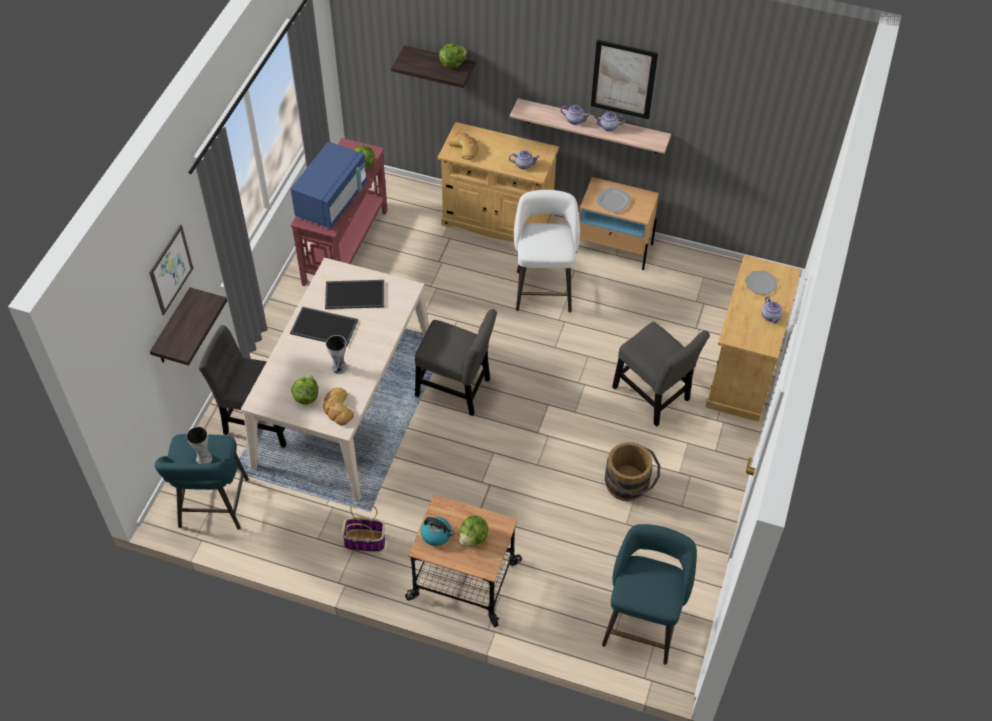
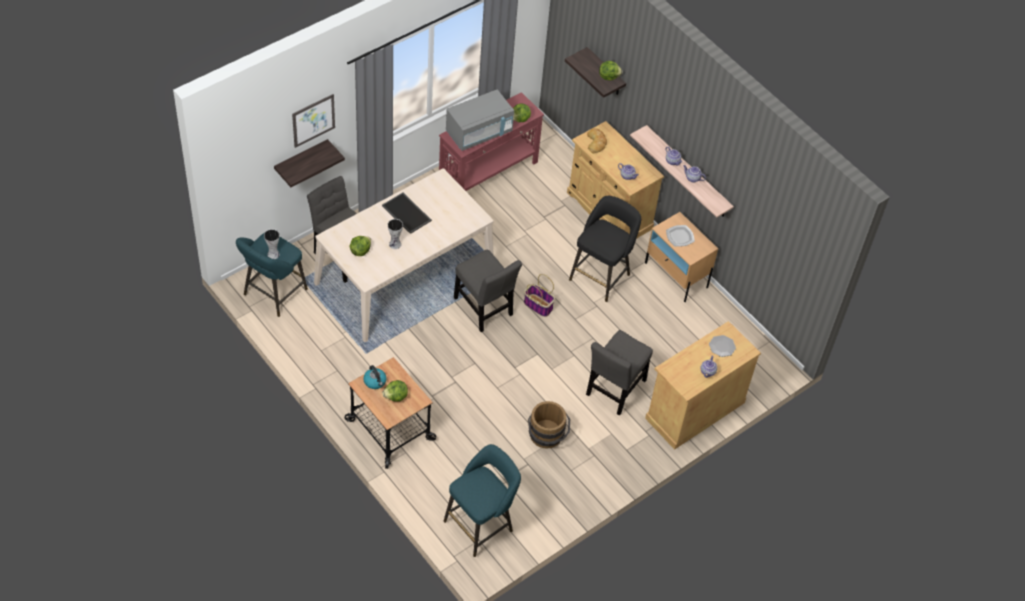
camera: 30 degrees right, 0 degrees up
blue microwave [291,142,367,229] -> grey microwave [446,89,514,151]
bread [323,387,354,426] -> none
tray [325,280,384,309] -> none
basket [341,502,385,552] -> basket moved to [524,274,555,317]
white stool [514,190,580,313] -> black stool [569,196,641,302]
picture [591,40,658,119] -> none
grey chair [612,322,710,427] -> grey chair turned 45 degrees clockwise [586,330,653,415]

